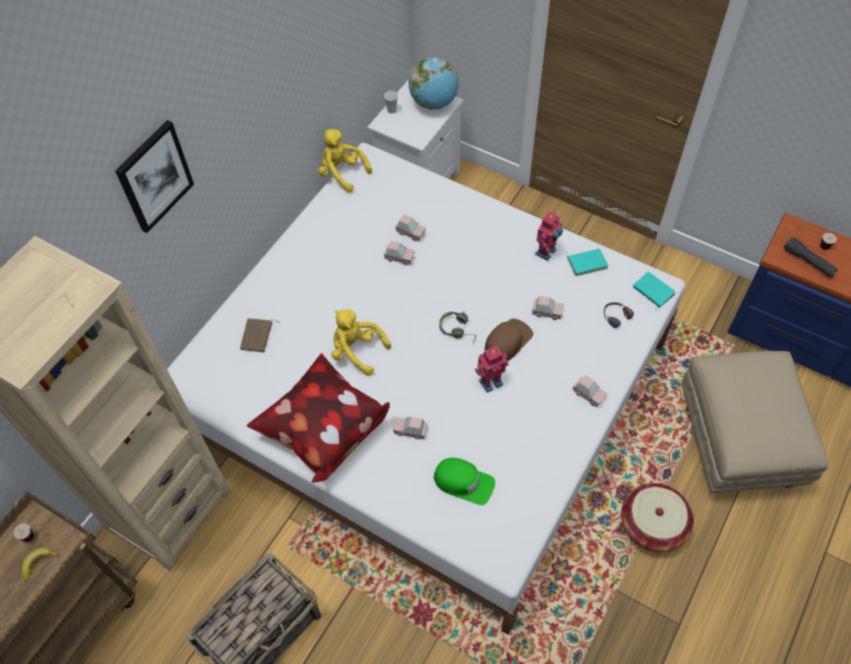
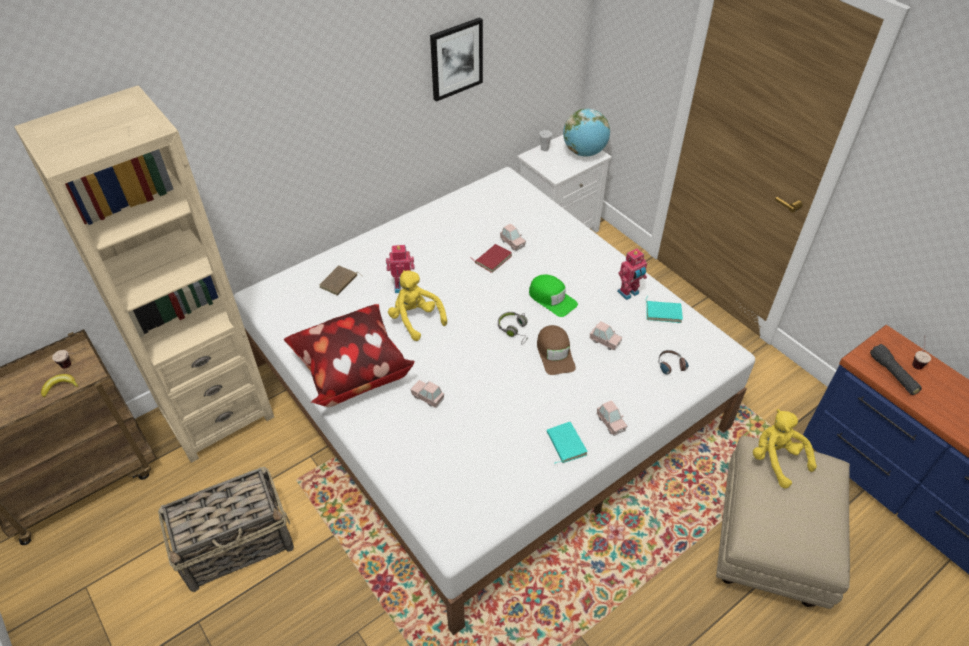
camera: 20 degrees right, 10 degrees down
picture [115,120,194,233] -> picture moved to [430,17,483,102]
yellow plush toy [318,129,372,192] -> yellow plush toy moved to [753,409,817,489]
pink toy car [384,241,415,265] -> red book [470,244,512,273]
green cap [434,458,495,505] -> green cap moved to [529,274,578,317]
toy robot [475,345,508,393] -> toy robot moved to [386,245,415,293]
brown cap [485,319,533,361] -> brown cap turned 105 degrees clockwise [537,325,576,375]
basket [621,483,694,552] -> none
turquoise book [633,272,676,310] -> turquoise book moved to [547,422,588,464]

